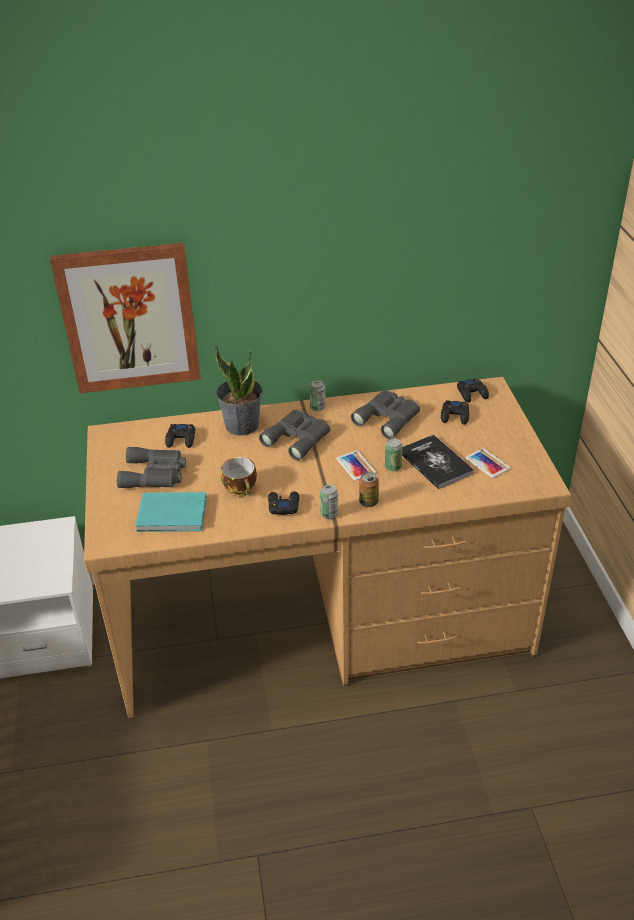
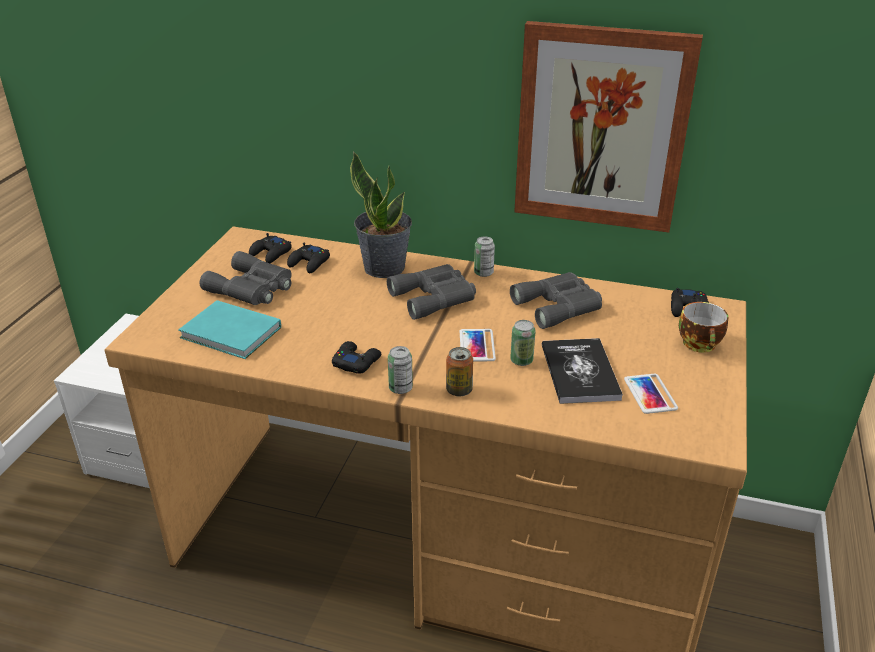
camera: 25 degrees right, 5 degrees down
picture [50,243,201,393] -> picture moved to [514,21,703,233]
cup [221,457,257,497] -> cup moved to [679,302,729,353]
black game controller [441,400,469,425] -> black game controller moved to [249,233,292,263]

